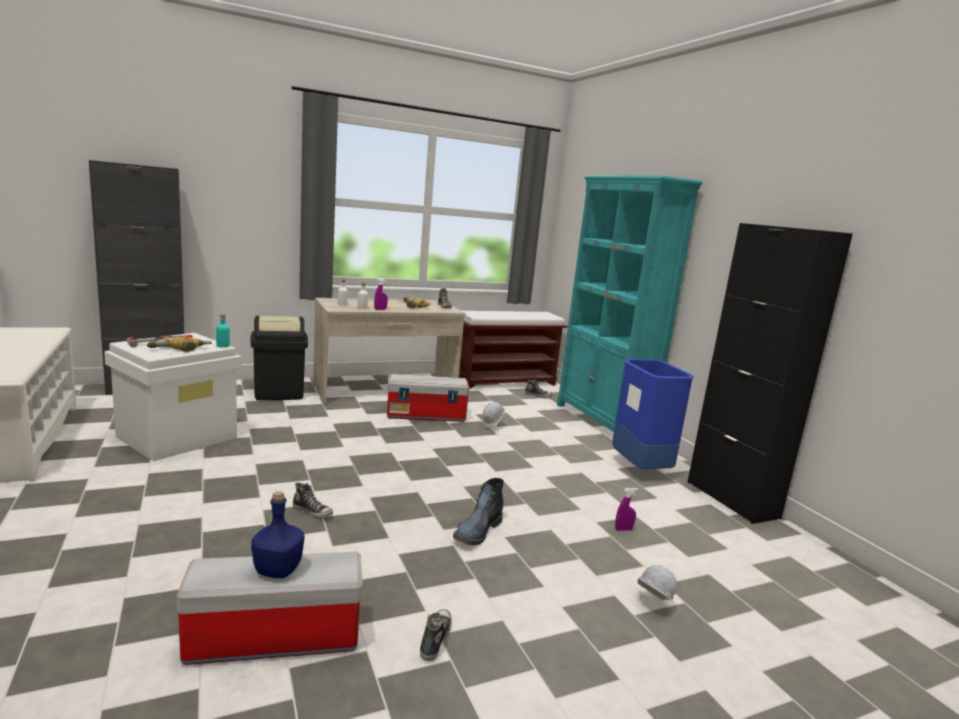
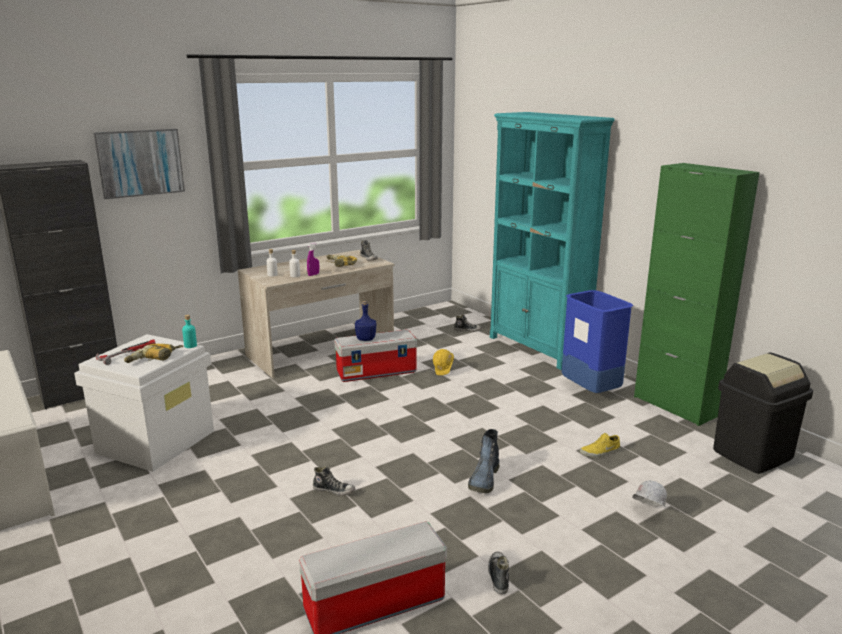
camera: 10 degrees left, 5 degrees up
black trash can [251,316,308,400] -> black trash can moved to [713,353,813,474]
blue bottle [251,491,304,578] -> blue bottle moved to [355,301,376,341]
brown bench [459,311,568,390] -> none
white hard hat [483,402,505,428] -> yellow hard hat [433,349,454,375]
purple spray bottle [615,488,638,531] -> yellow shoe [580,433,620,458]
black cabinet [687,223,853,524] -> green cabinet [634,163,760,426]
none -> picture [93,129,185,199]

